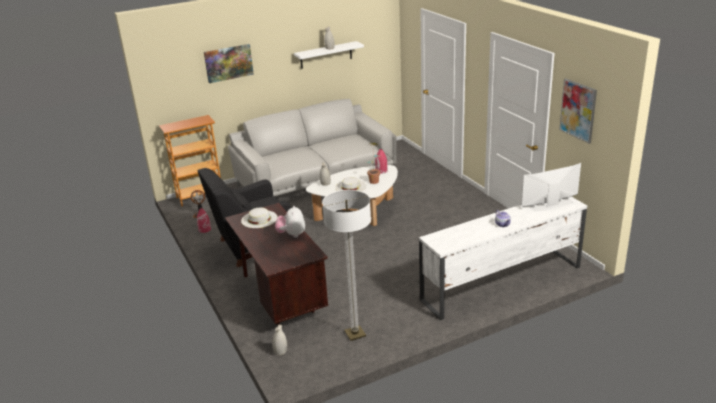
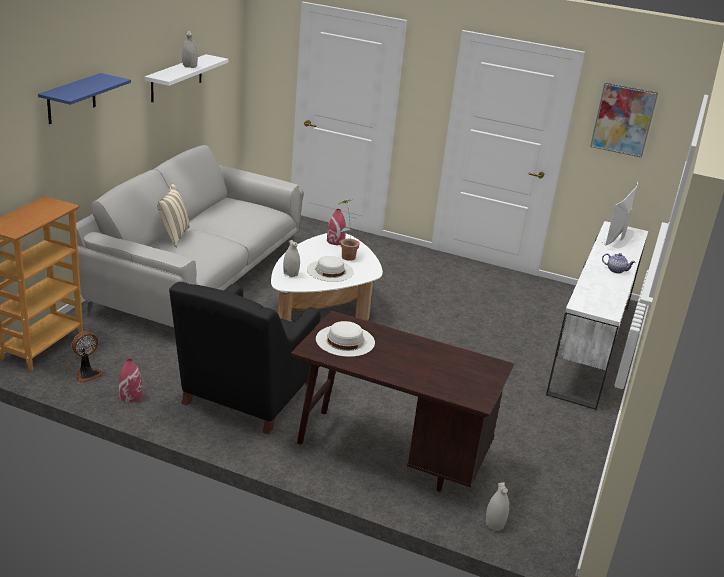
camera: 45 degrees left, 0 degrees up
picture [204,44,254,83] -> blue shelf [38,73,131,124]
plush toy [275,205,305,238] -> none
floor lamp [322,190,371,341] -> none
none -> beige pillow [157,184,190,247]

